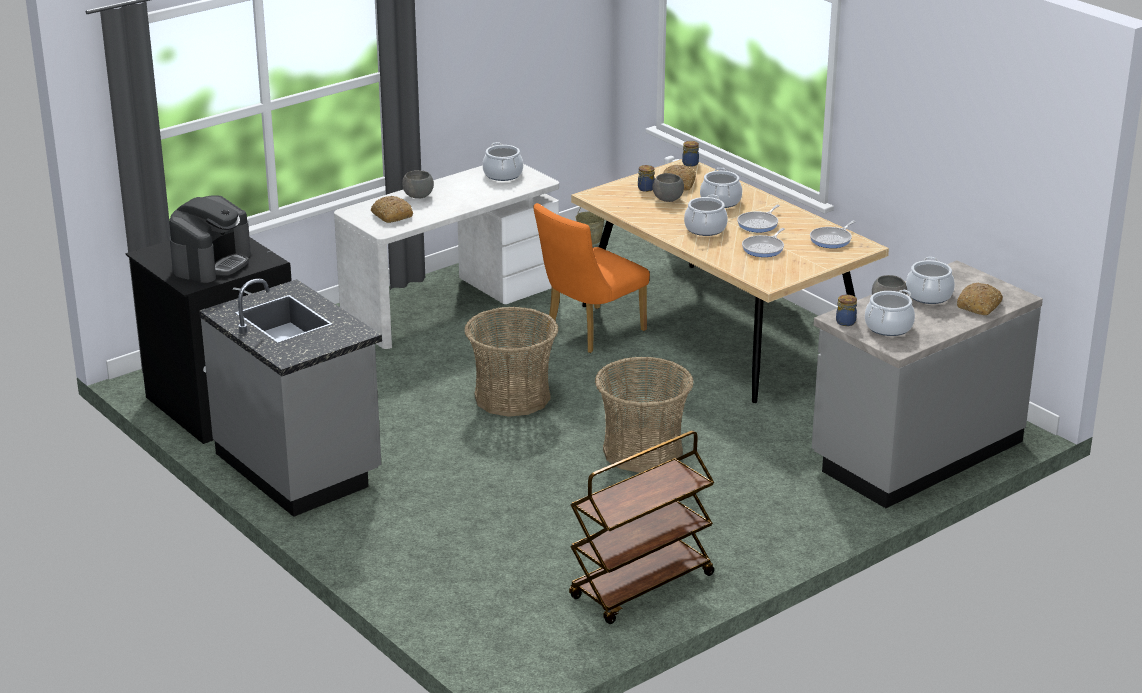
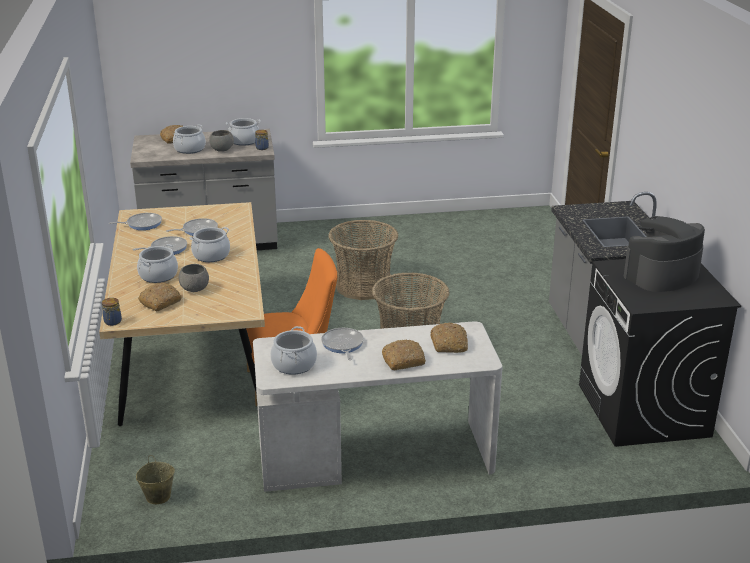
camera: 150 degrees left, 0 degrees up
grey bowl [402,170,434,199] -> bread [382,339,426,370]
brown cart [569,431,714,624] -> none
jar [638,165,655,192] -> none
none -> frying pan [321,328,364,360]

